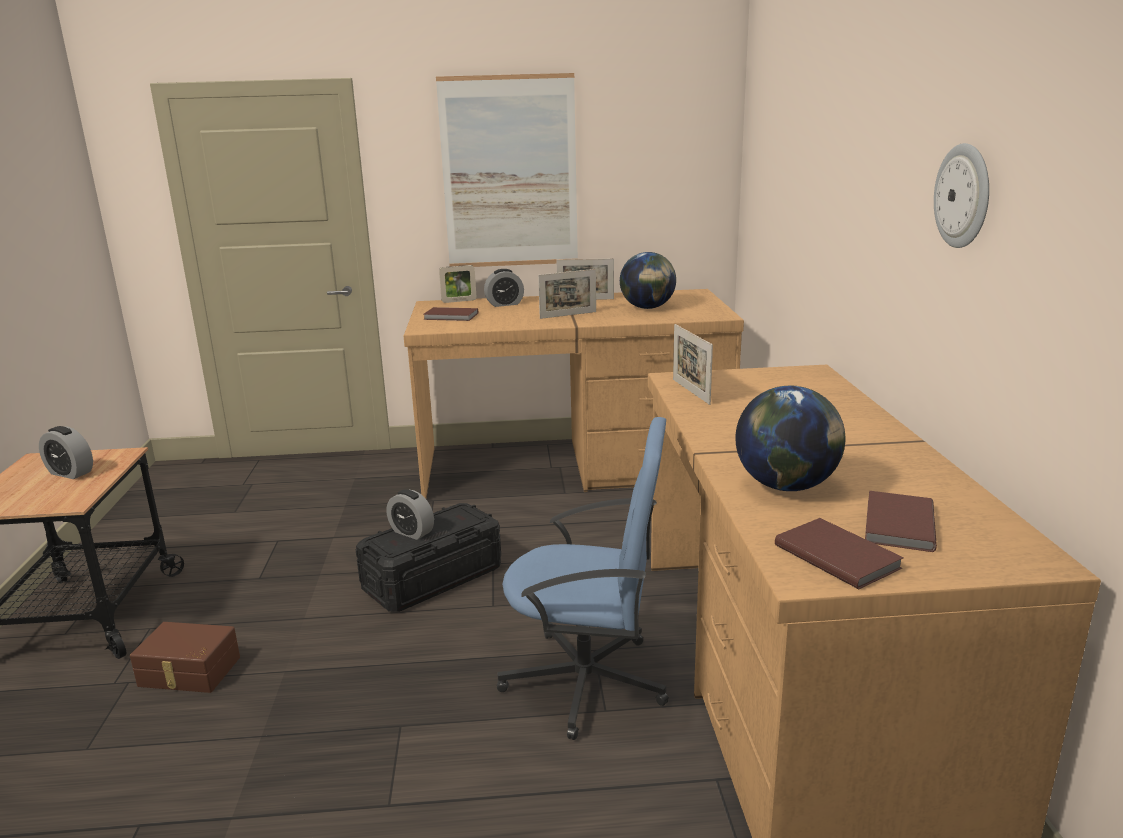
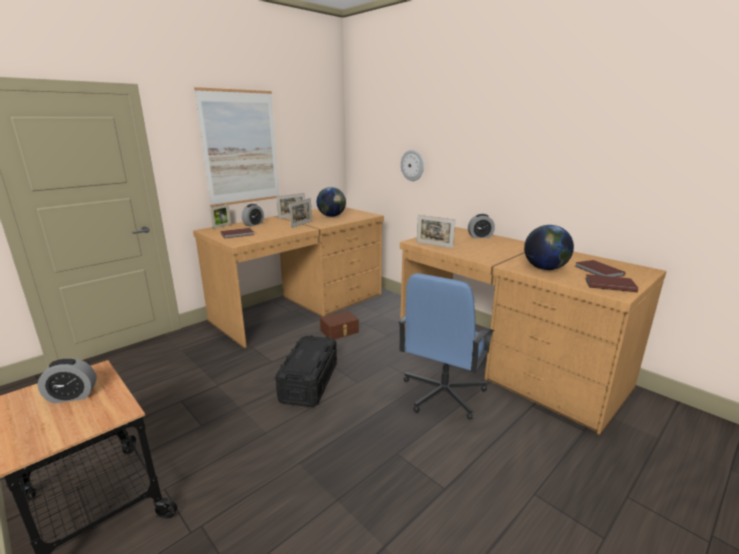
camera: 40 degrees left, 0 degrees up
brown storage box [130,622,240,693] -> brown storage box moved to [320,311,359,339]
alarm clock [387,489,434,540] -> alarm clock moved to [468,214,495,238]
blue office chair [497,417,669,740] -> blue office chair turned 150 degrees clockwise [398,273,494,420]
wall clock [934,143,989,248] -> wall clock moved to [401,150,424,181]

